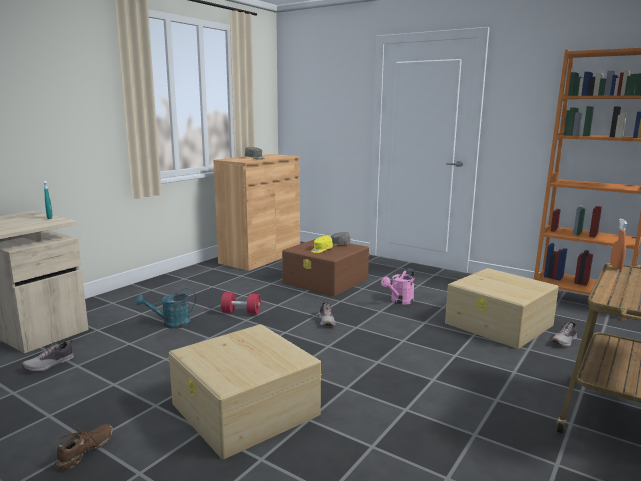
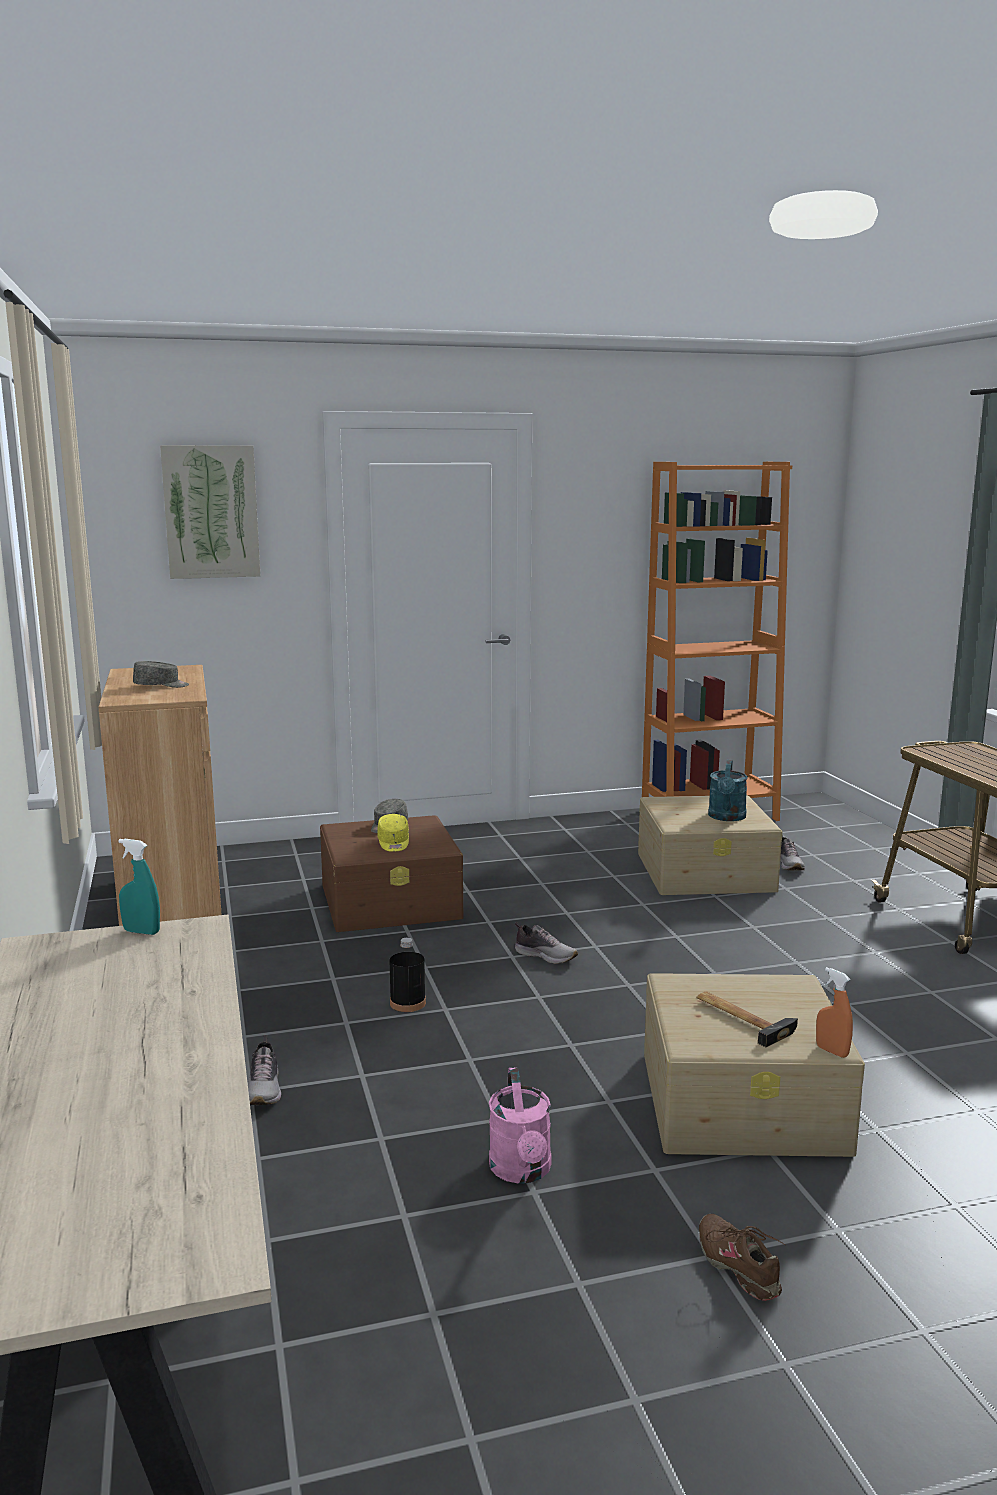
camera: 50 degrees left, 0 degrees up
shoe [22,340,74,372] -> shoe moved to [248,1035,281,1105]
turquoise watering can [136,288,196,329] -> turquoise watering can moved to [708,760,748,821]
red dumbbell [221,292,261,315] -> black bottle [389,938,426,1012]
pink watering can [381,268,415,304] -> pink watering can moved to [489,1067,551,1184]
orange spray bottle [610,219,627,269] -> orange spray bottle moved to [816,967,853,1058]
none -> picture [160,445,260,579]
none -> hammer [696,992,798,1047]

